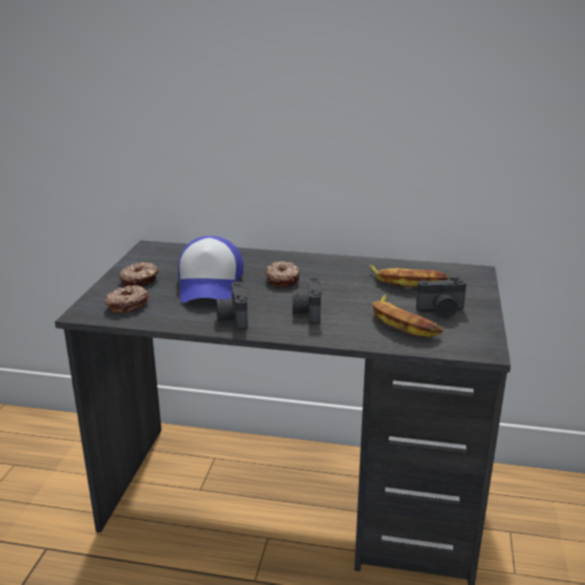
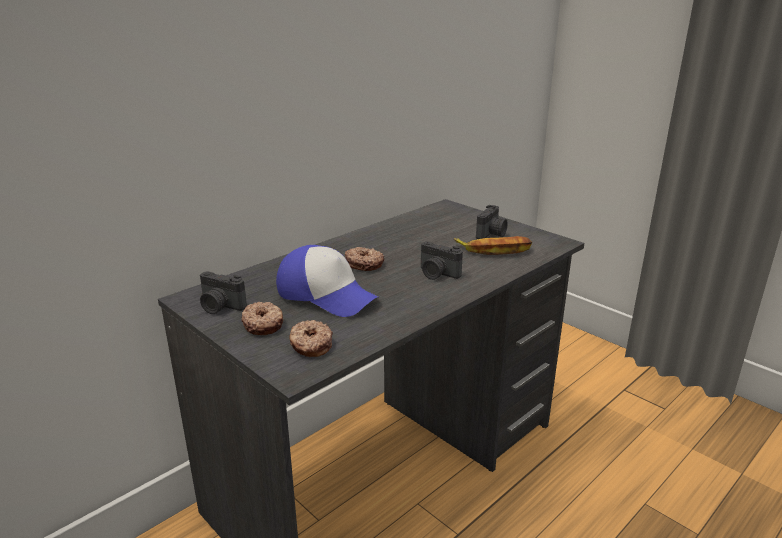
camera: 55 degrees left, 0 degrees up
camera [216,282,248,330] -> camera moved to [200,271,247,314]
banana [369,265,449,288] -> none

